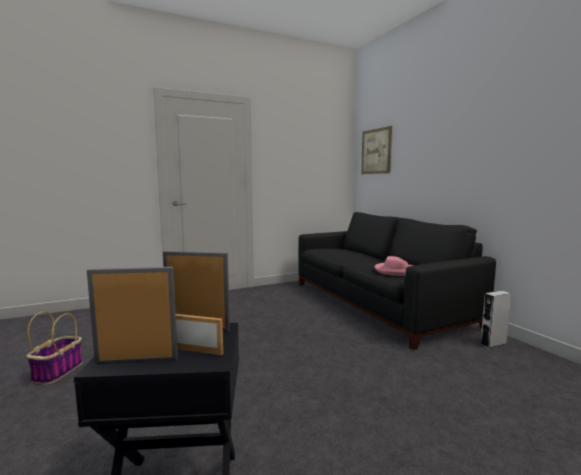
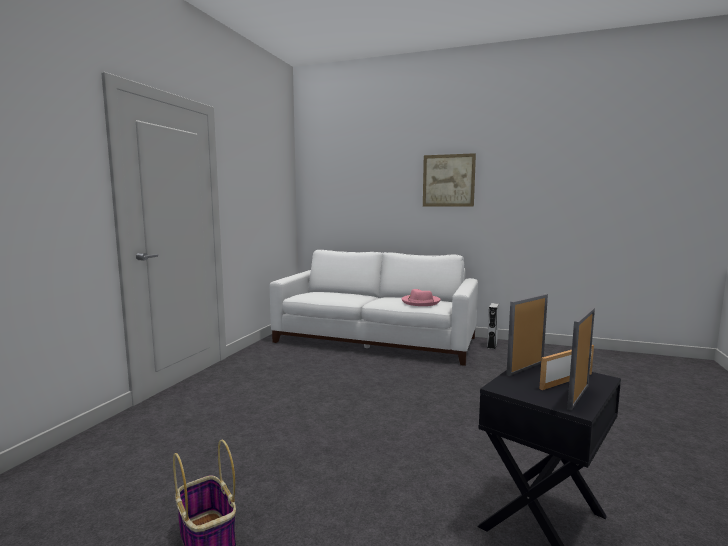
camera: 45 degrees left, 0 degrees up
black sofa [299,212,496,350] -> white sofa [270,250,478,366]
picture [361,126,392,174] -> picture moved to [423,153,476,207]

